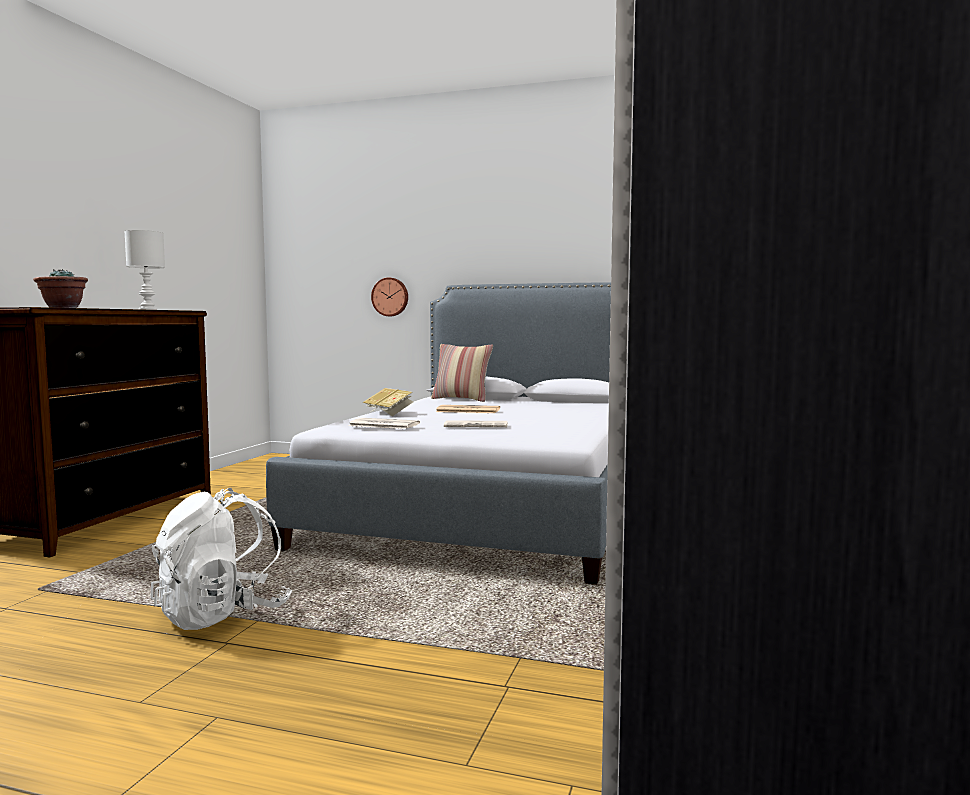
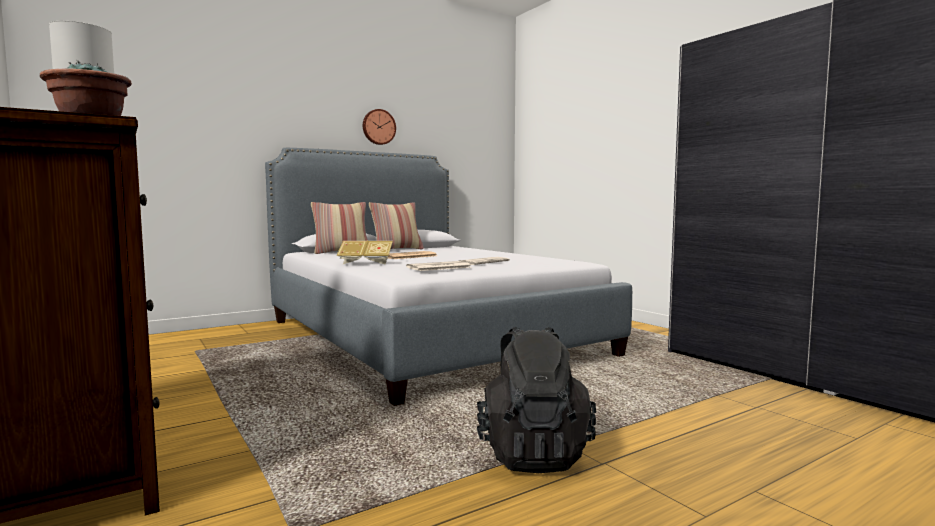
camera: 50 degrees left, 0 degrees up
white backpack [150,488,292,630] -> black backpack [477,327,596,473]
wall clock [371,277,408,316] -> wall clock moved to [363,109,396,145]
none -> pillow [369,202,424,250]

